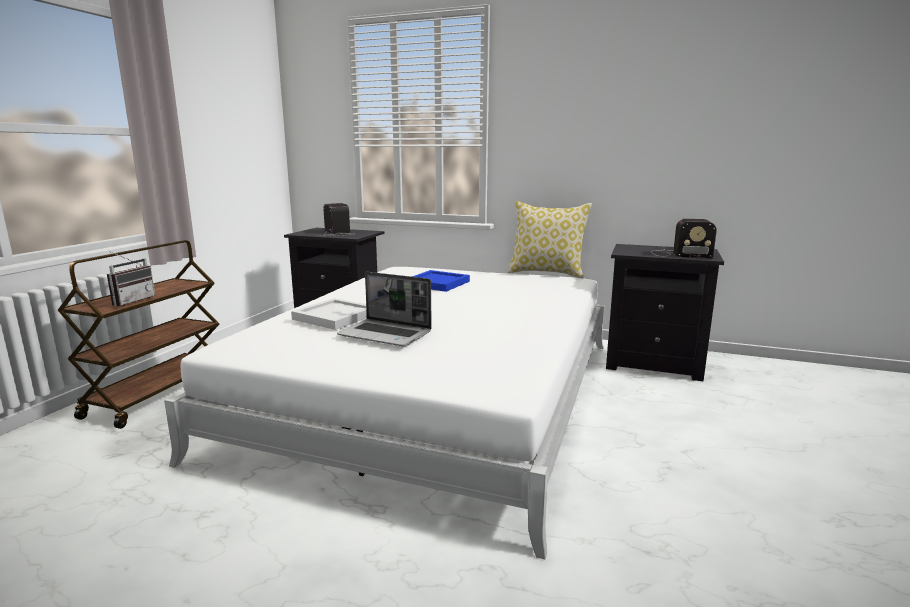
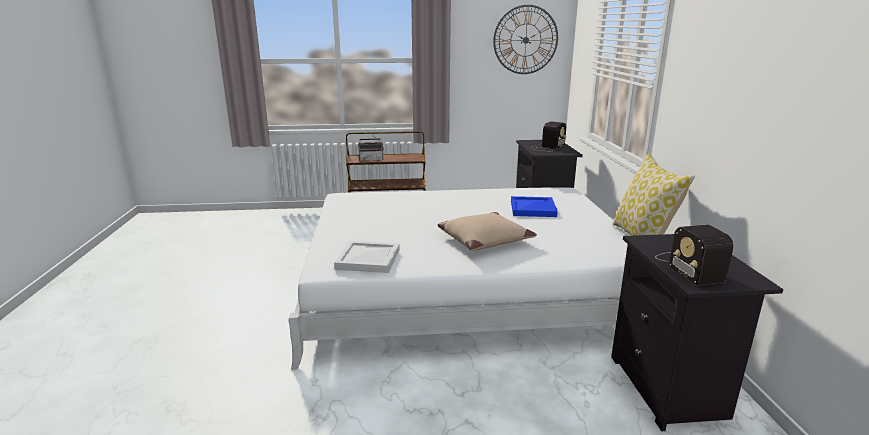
camera: 65 degrees right, 5 degrees up
white tray [291,298,367,330] -> white tray moved to [334,241,400,273]
laptop [337,272,432,346] -> none
none -> beige pillow [438,212,537,251]
none -> wall clock [493,5,558,74]

